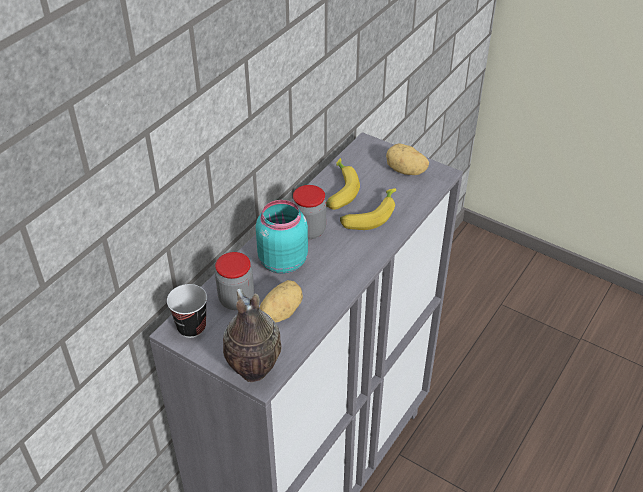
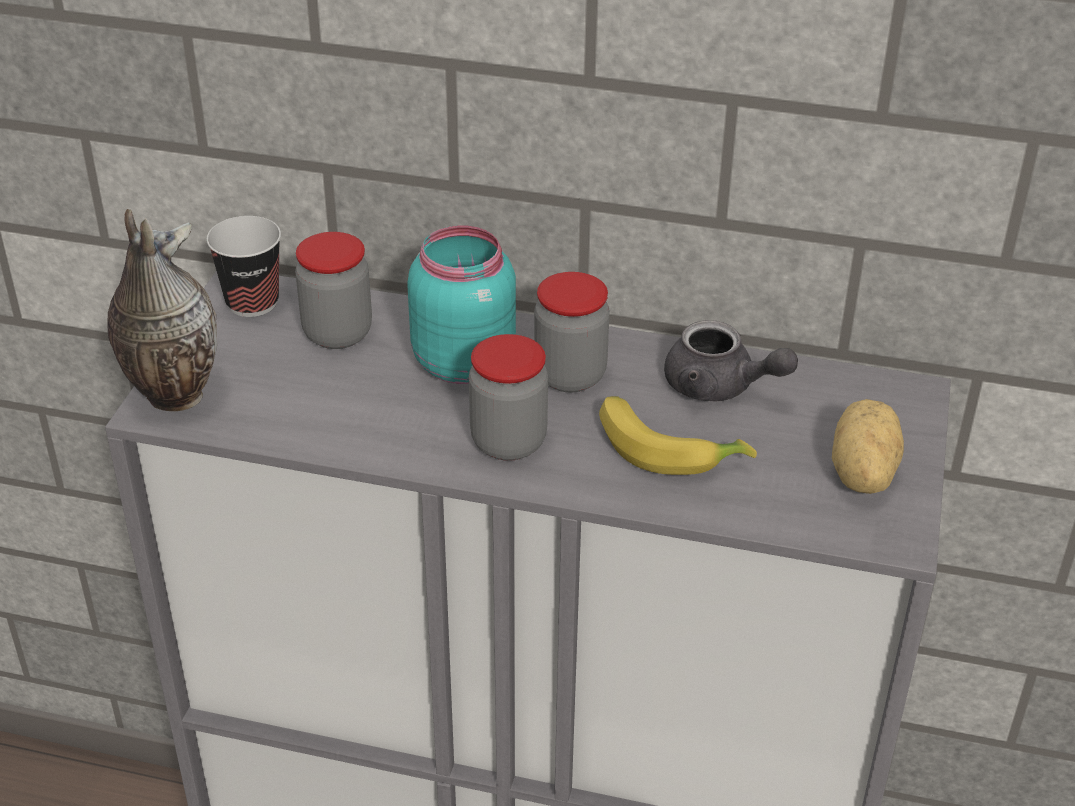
camera: 70 degrees right, 5 degrees down
potato [260,280,303,322] -> none
banana [326,158,360,210] -> grey teapot [664,320,798,401]
none -> jar [469,334,548,461]

